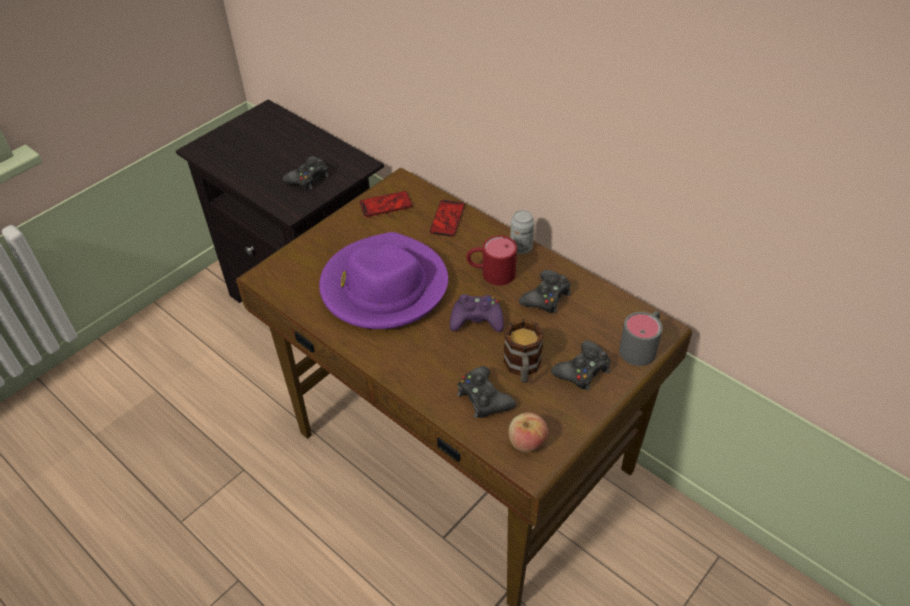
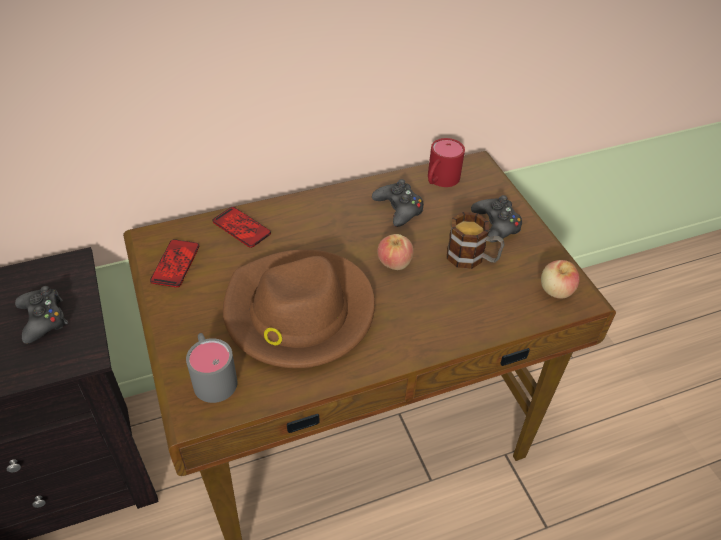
camera: 65 degrees left, 0 degrees up
purple hat [319,232,448,329] -> brown hat [223,249,375,368]
purple game controller [450,294,504,332] -> apple [377,234,414,270]
black game controller [457,366,516,418] -> none
red mug [466,235,517,285] -> red mug moved to [428,138,465,187]
can [510,210,534,254] -> none
grey mug [619,311,663,366] -> grey mug moved to [186,333,237,403]

